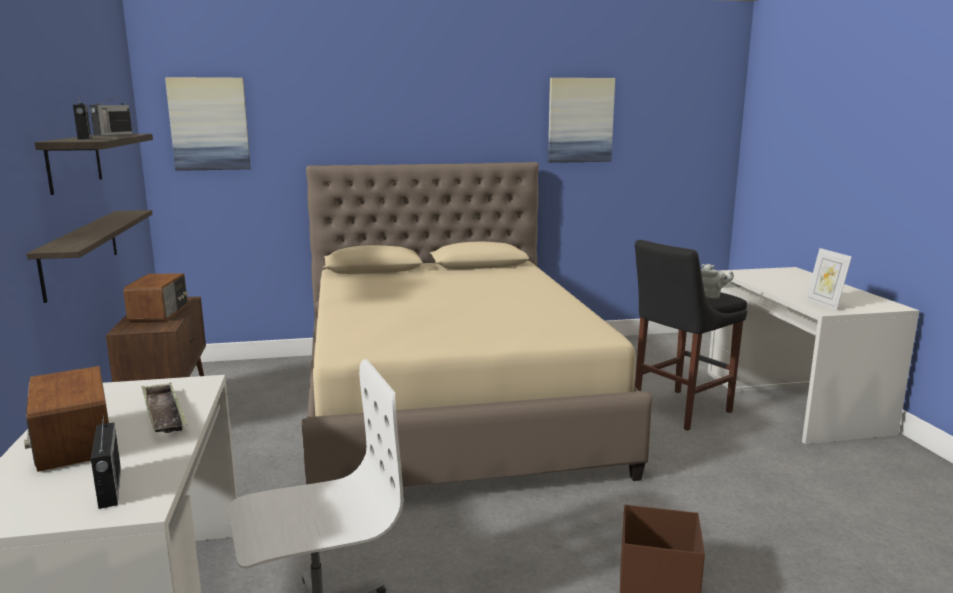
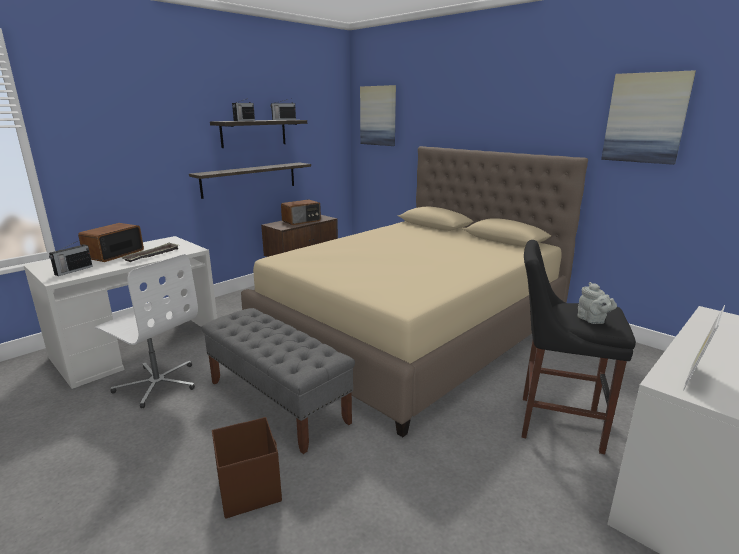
camera: 55 degrees right, 5 degrees up
none -> grey bench [201,308,355,454]

